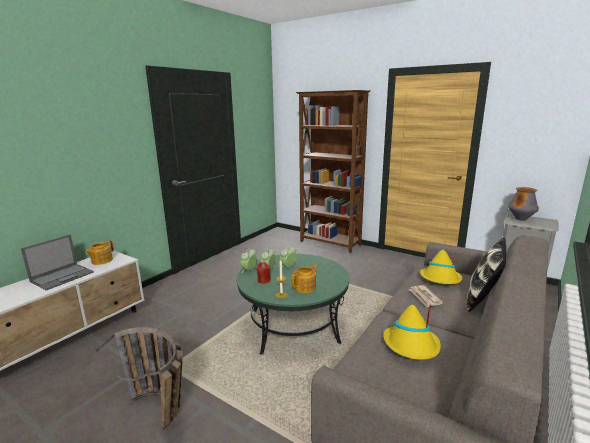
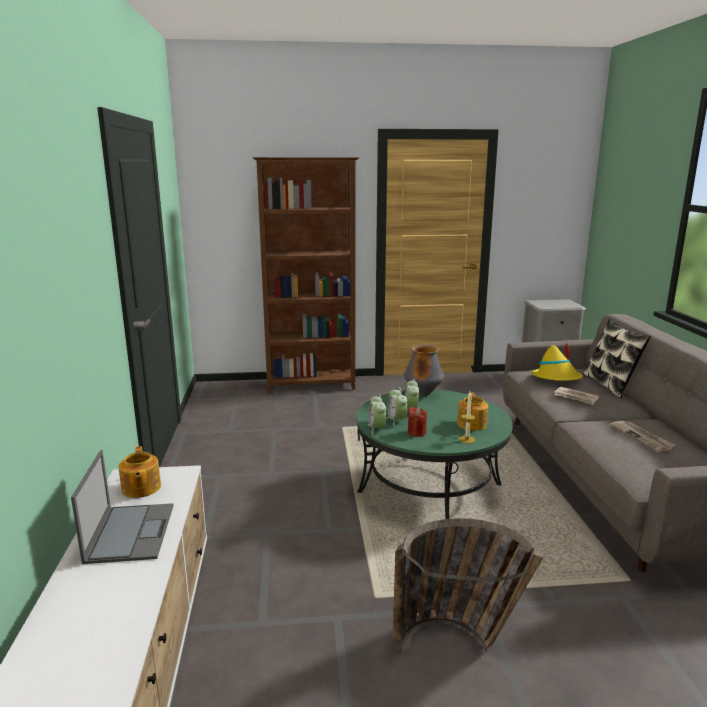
camera: 40 degrees left, 0 degrees up
yellow hat [383,303,441,360] -> newspaper [609,421,675,452]
vase [508,187,539,221] -> vase moved to [404,345,444,396]

